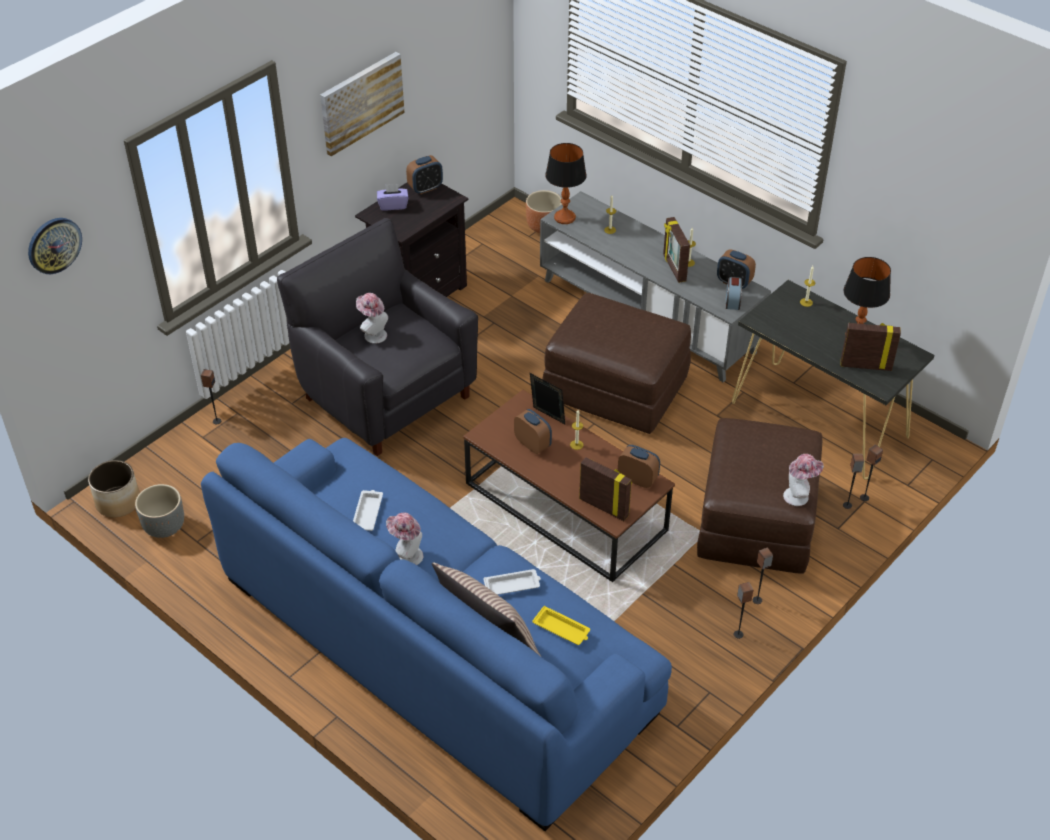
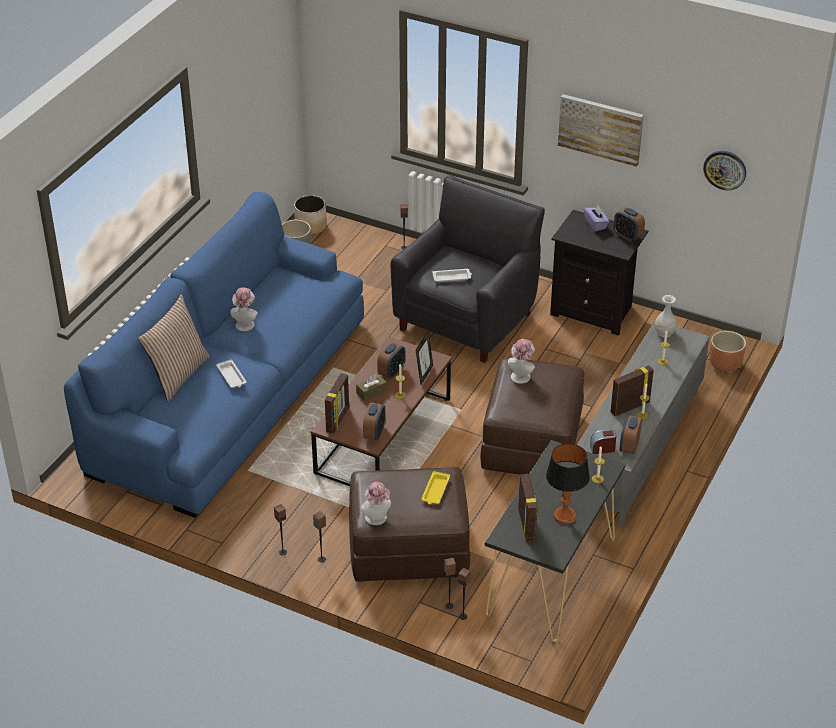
camera: 75 degrees right, 5 degrees down
wall clock [28,218,82,274] -> wall clock moved to [703,151,746,190]
white tray [353,490,383,531] -> white tray moved to [432,269,472,282]
hat [356,293,388,344] -> hat moved to [508,339,535,384]
yellow tray [533,606,590,645] -> yellow tray moved to [421,471,450,504]
table lamp [545,143,587,224] -> white vase [655,295,677,337]
none -> brown tissue box [356,374,387,401]

